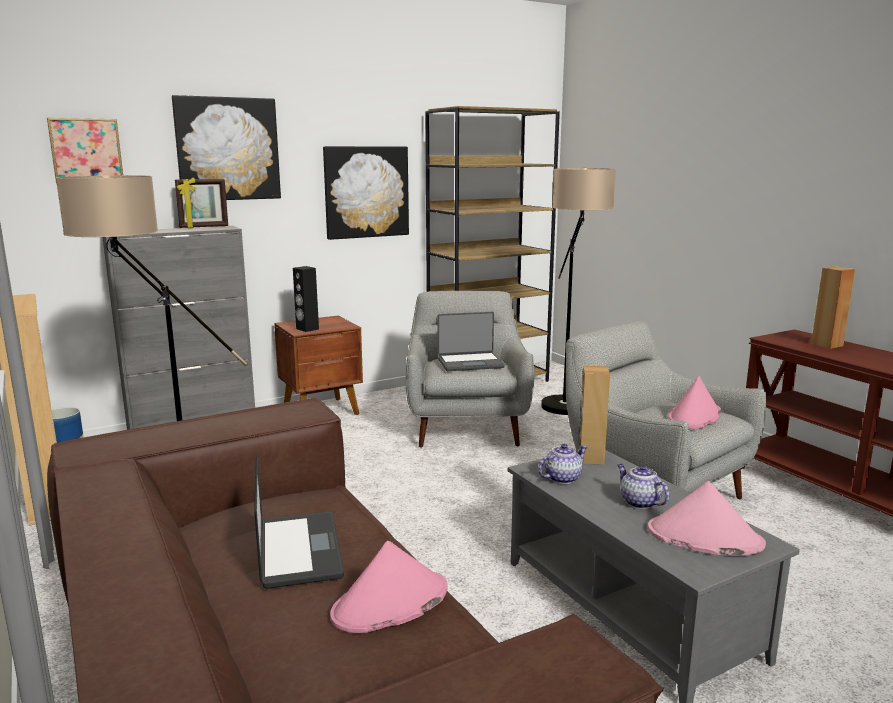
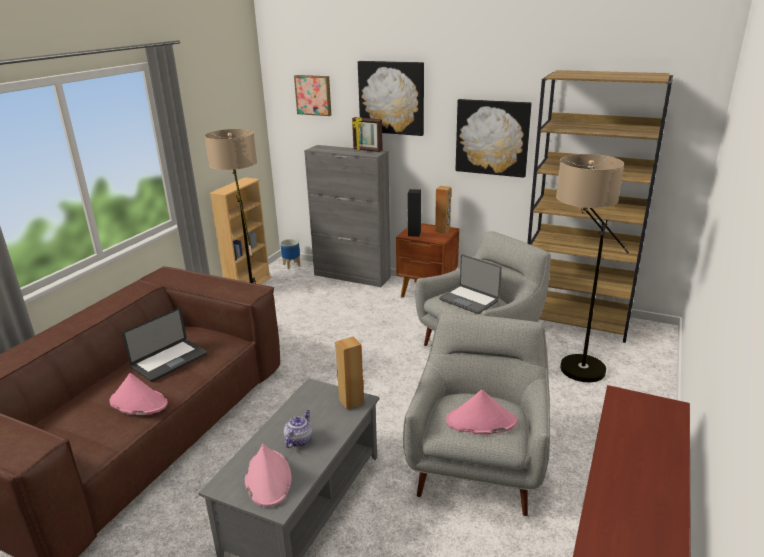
camera: 55 degrees right, 10 degrees up
teapot [538,444,588,484] -> none
brown speaker [811,266,855,349] -> brown speaker moved to [435,186,451,233]

